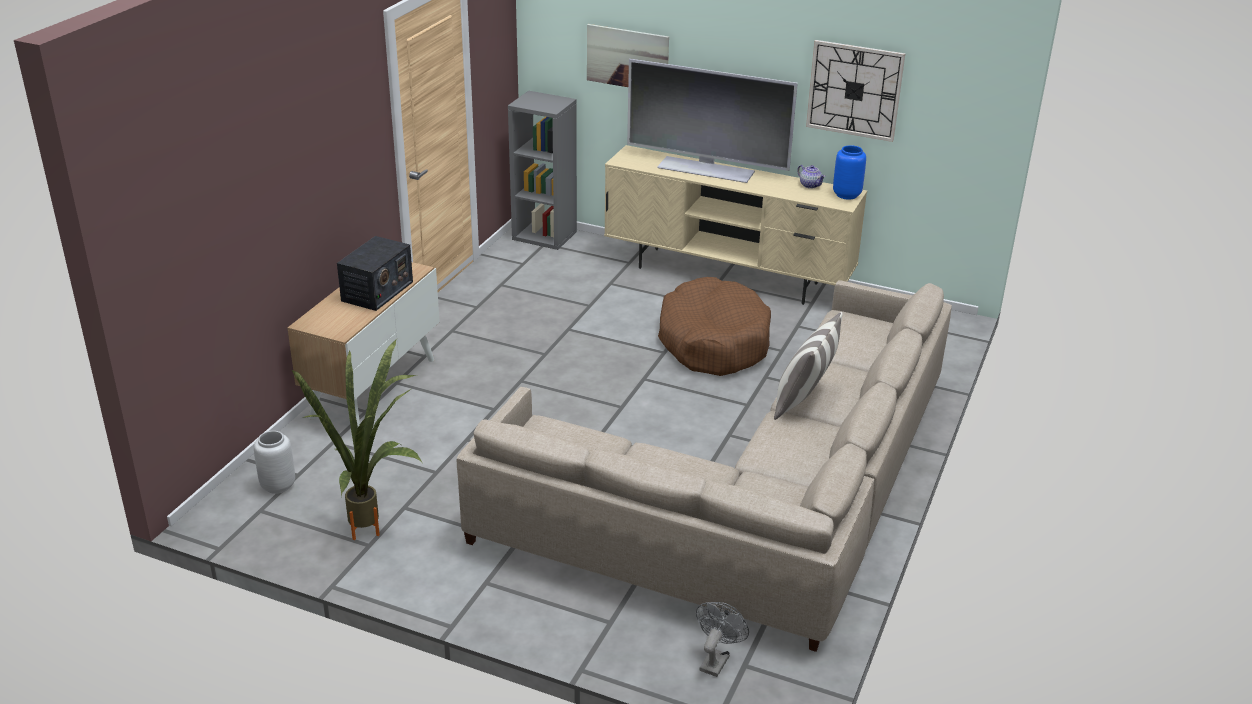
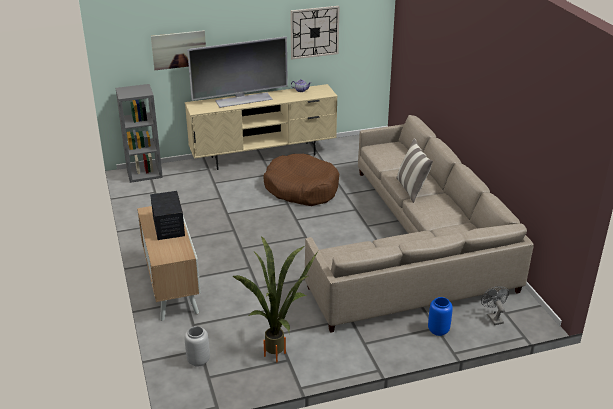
camera: 40 degrees left, 0 degrees up
blue vase [833,145,866,200] -> blue vase moved to [428,297,453,336]

